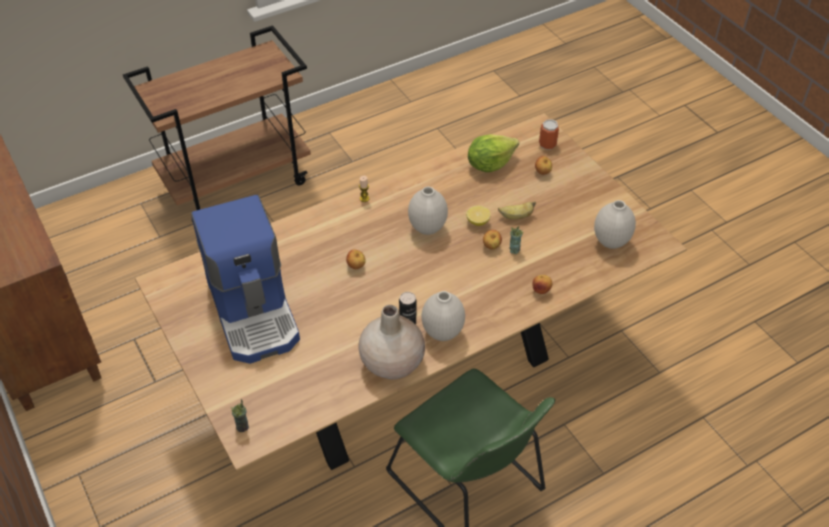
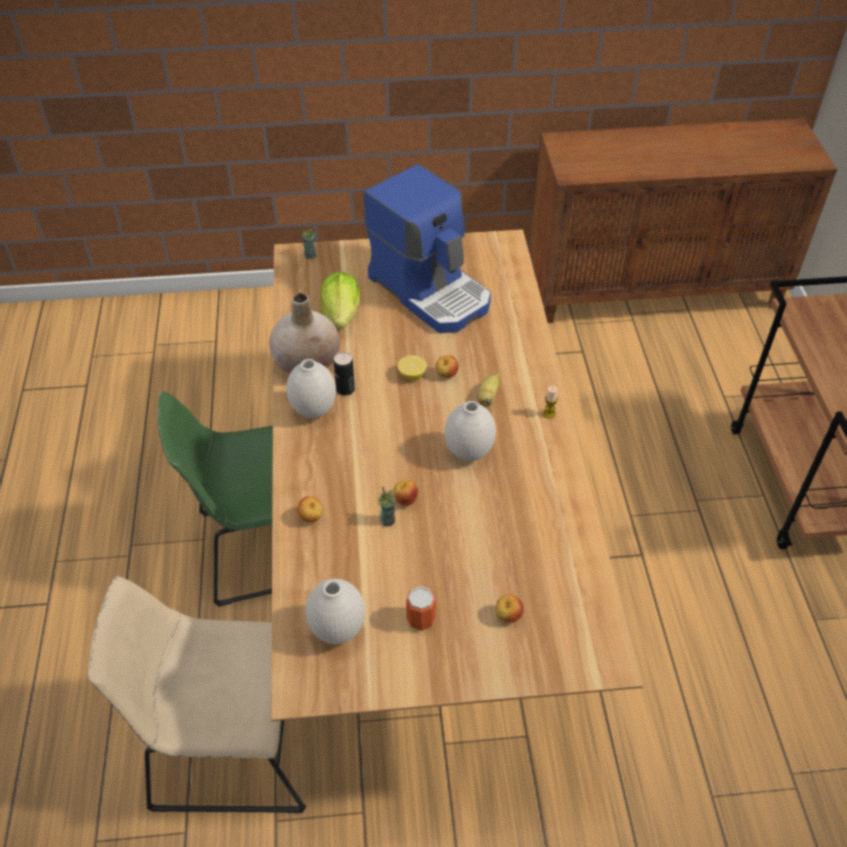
camera: 115 degrees right, 0 degrees up
coffee machine [191,194,300,364] -> coffee machine turned 135 degrees counterclockwise [364,164,491,333]
lemon [466,206,491,226] -> lemon moved to [397,355,427,380]
lettuce [468,134,519,172] -> lettuce moved to [320,272,361,329]
banana [498,201,536,220] -> banana moved to [478,372,500,407]
can [539,119,559,150] -> can moved to [406,586,436,631]
none -> beige chair [88,576,306,813]

